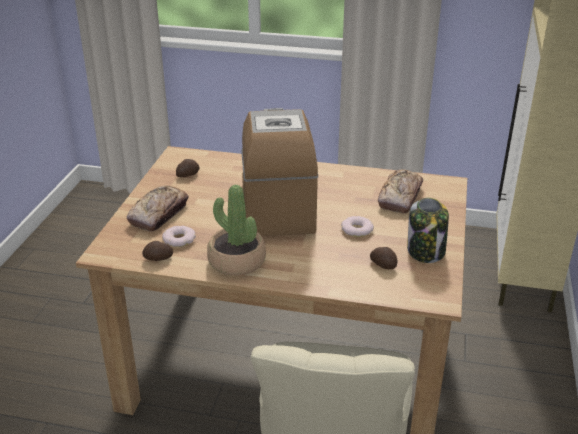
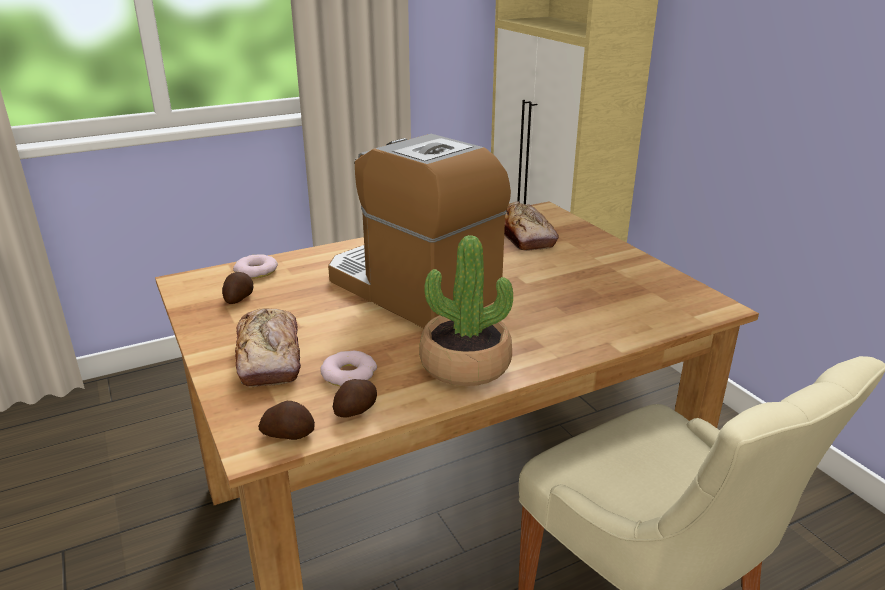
camera: 40 degrees left, 5 degrees down
donut [341,216,374,237] -> donut moved to [233,254,278,279]
potato [370,247,397,269] -> potato moved to [258,401,315,440]
jar [407,198,449,263] -> none

